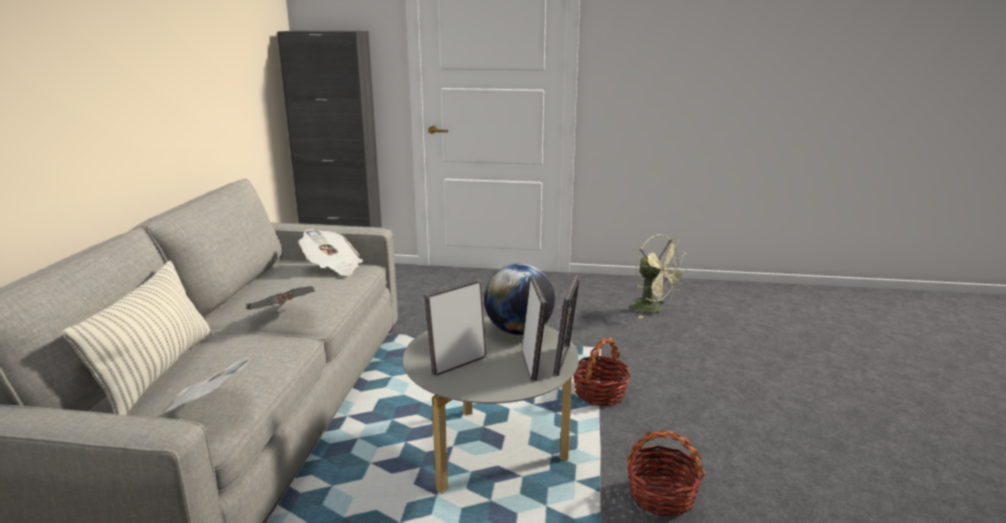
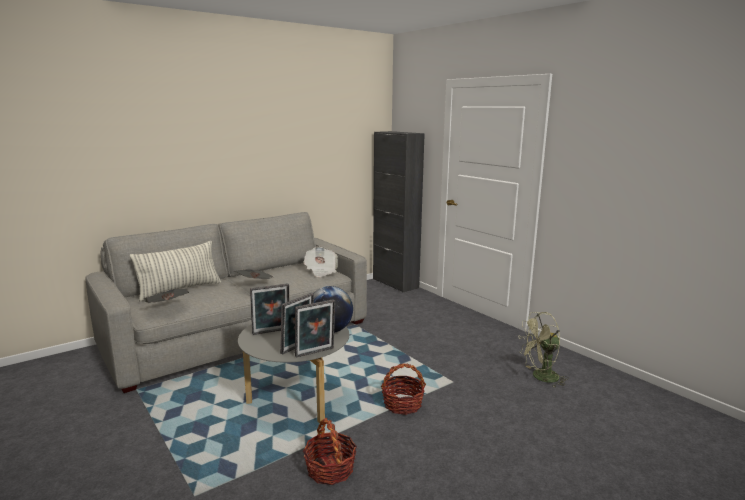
camera: 45 degrees right, 5 degrees down
picture frame [424,280,486,376] -> picture frame turned 150 degrees clockwise [250,283,289,335]
green fan [632,235,687,319] -> green fan turned 75 degrees clockwise [519,312,568,388]

